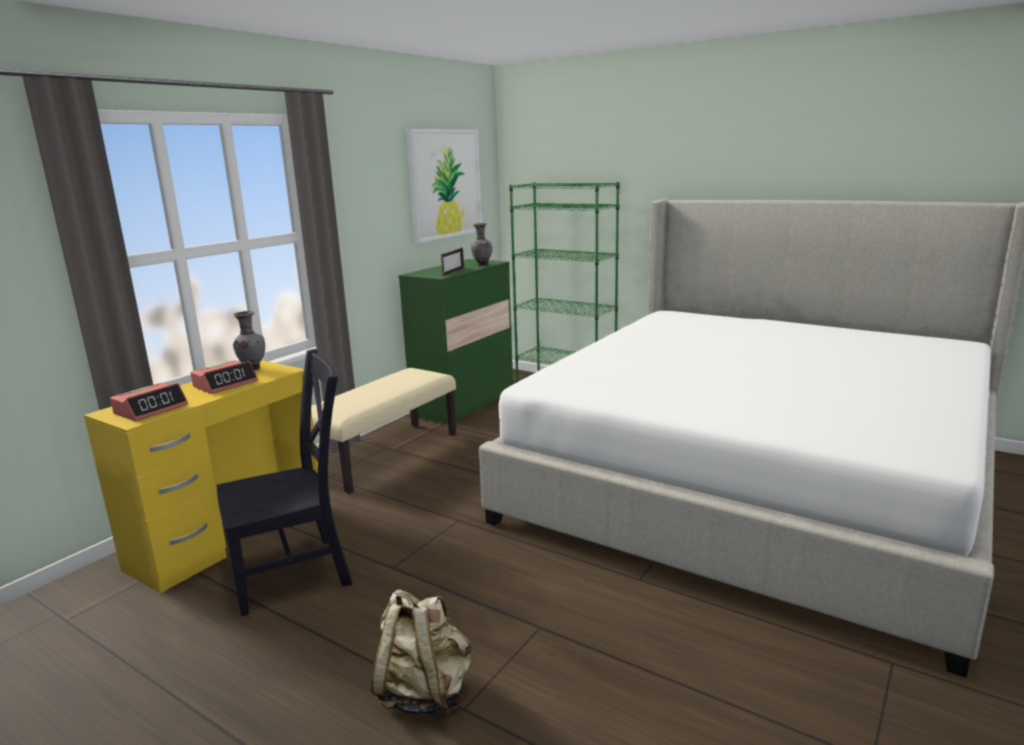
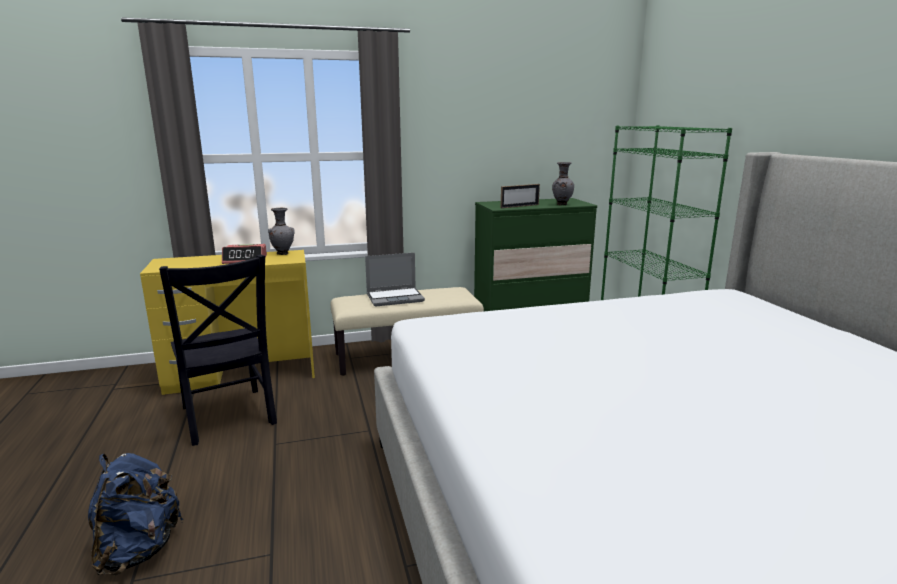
camera: 40 degrees right, 0 degrees up
alarm clock [110,382,188,422] -> none
black chair [217,349,352,616] -> black chair turned 45 degrees clockwise [159,255,277,446]
beige backpack [371,589,471,716] -> blue backpack [88,453,183,576]
picture [406,129,482,243] -> none
none -> laptop [365,252,425,307]

